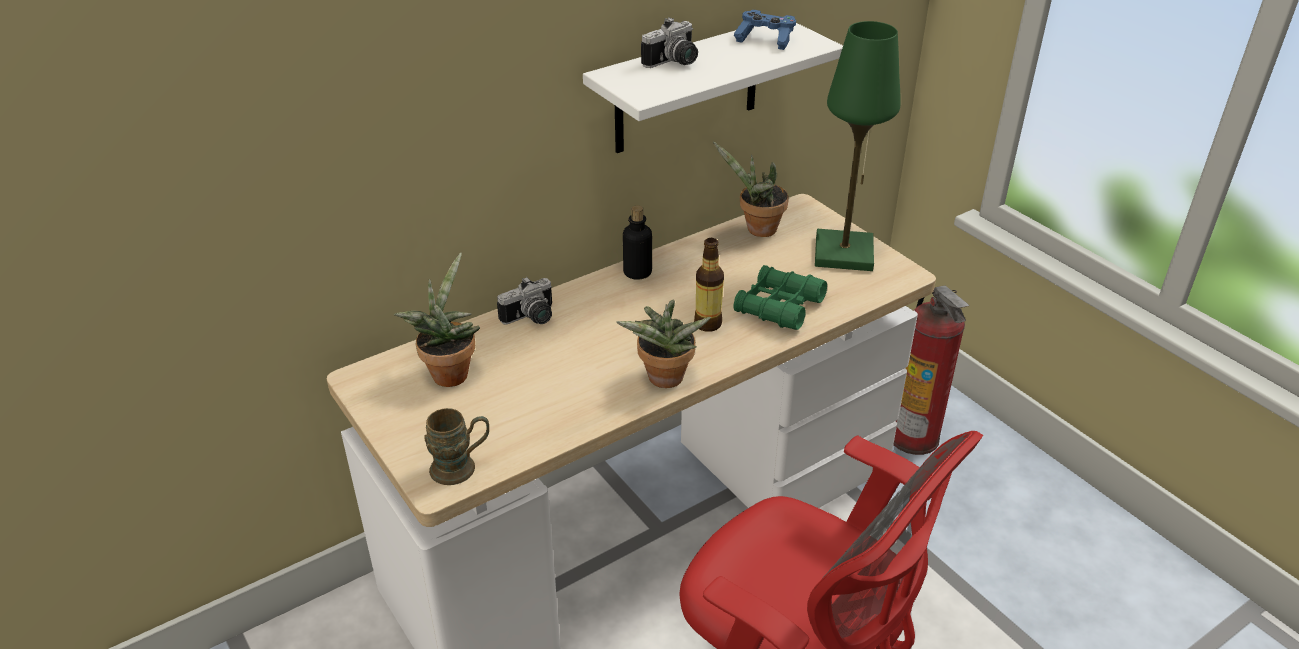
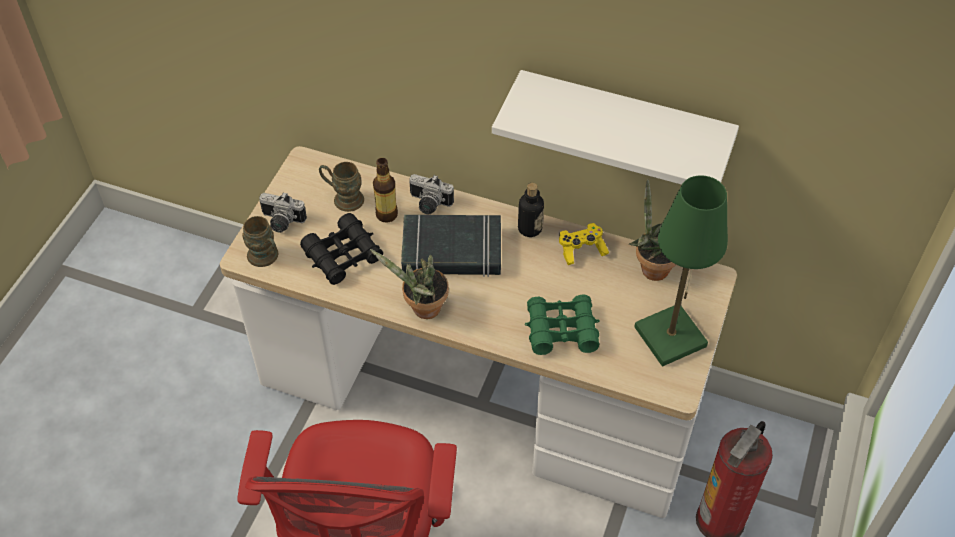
camera: 55 degrees right, 15 degrees up
potted plant [394,252,480,387] -> brown mug [319,162,364,212]
camera [641,17,698,68] -> camera moved to [259,192,307,233]
bottle [694,238,724,332] -> bottle moved to [373,158,398,223]
blue game controller [734,10,796,50] -> none
none -> black binoculars [300,213,383,285]
none -> black book [401,215,501,277]
none -> yellow game controller [559,223,609,265]

